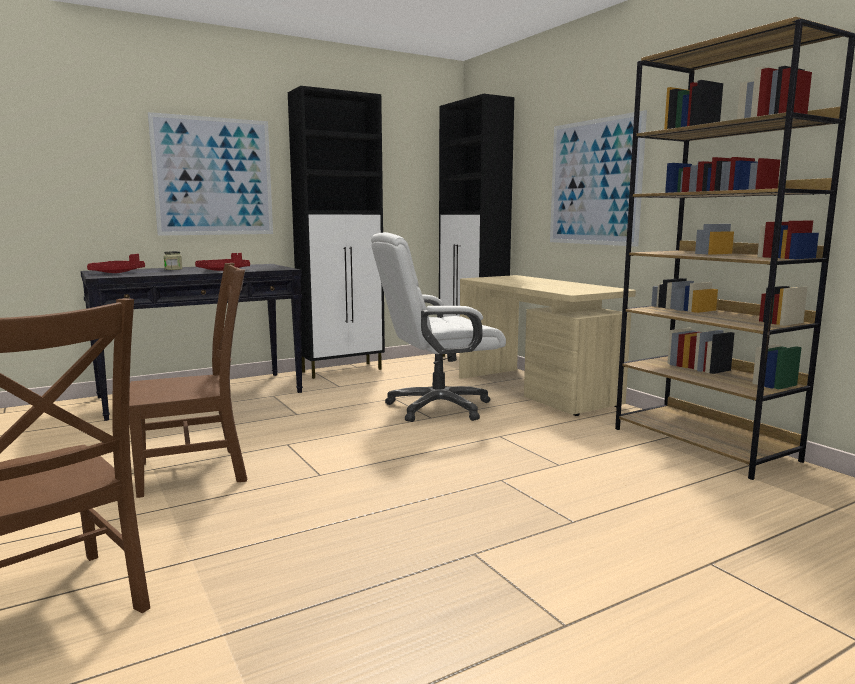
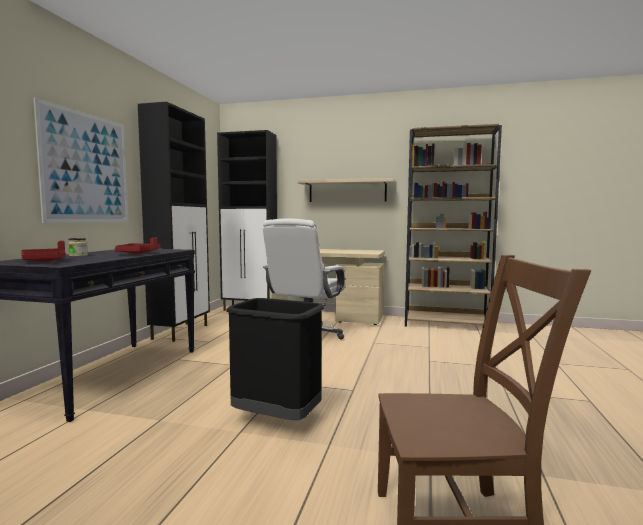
camera: 45 degrees left, 5 degrees down
brown chair [129,263,247,498] -> black trash can [226,298,324,420]
picture [550,110,647,247] -> beige shelf [297,178,395,202]

